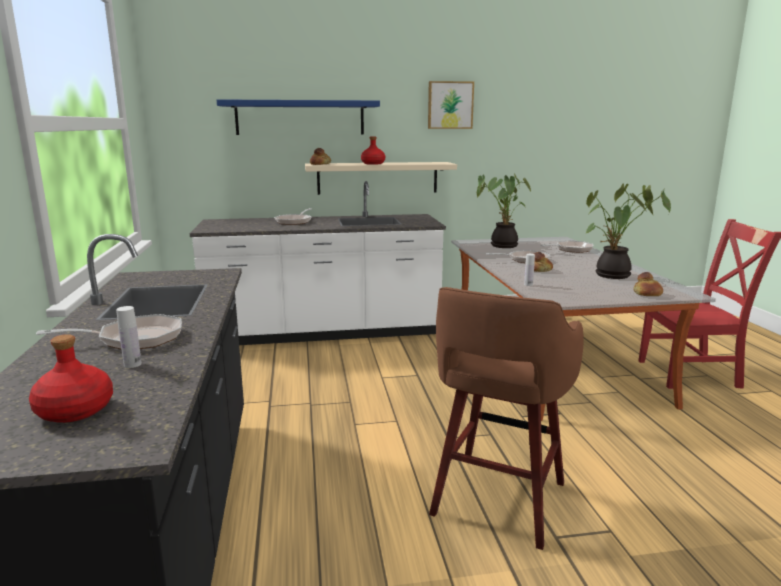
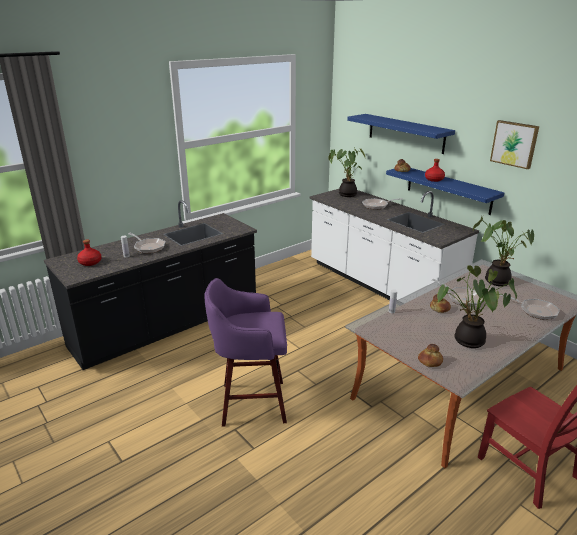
camera: 60 degrees right, 10 degrees up
beige shelf [305,162,457,195] -> blue shelf [386,168,504,215]
brown stool [429,287,584,550] -> purple stool [204,278,287,427]
none -> potted plant [329,147,366,197]

